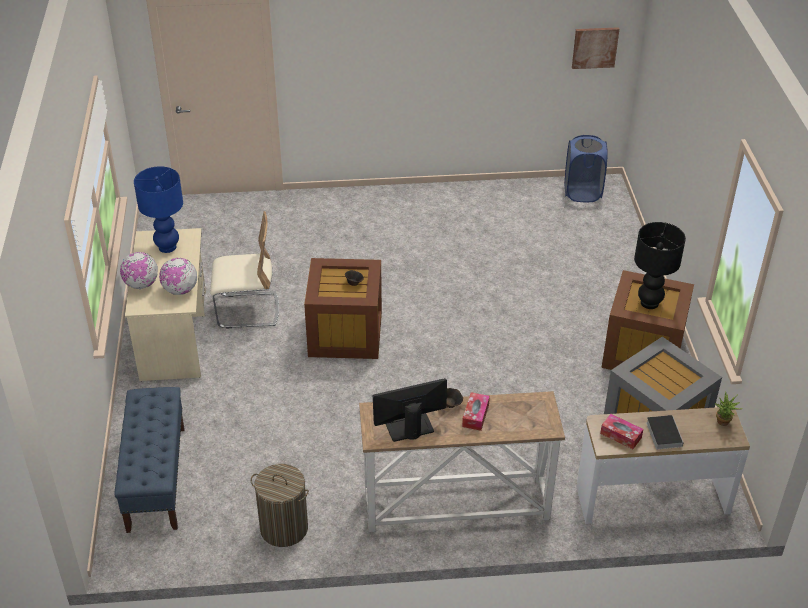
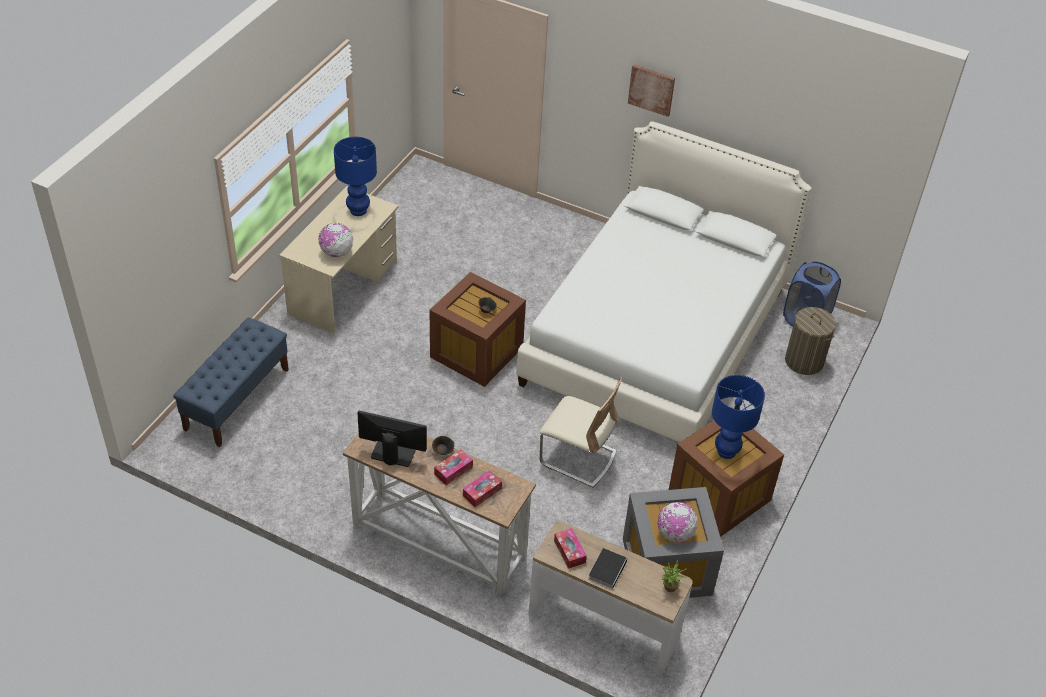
camera: 30 degrees right, 5 degrees up
globe [120,252,158,289] -> globe moved to [657,502,698,543]
beige chair [210,211,279,328] -> beige chair moved to [540,377,623,487]
laundry basket [251,464,309,547] -> laundry basket moved to [785,307,836,375]
picture [572,27,619,69] -> picture moved to [628,65,675,117]
black table lamp [634,222,686,309] -> blue table lamp [712,375,765,459]
none -> tissue box [463,470,502,507]
none -> white bed [516,121,812,442]

